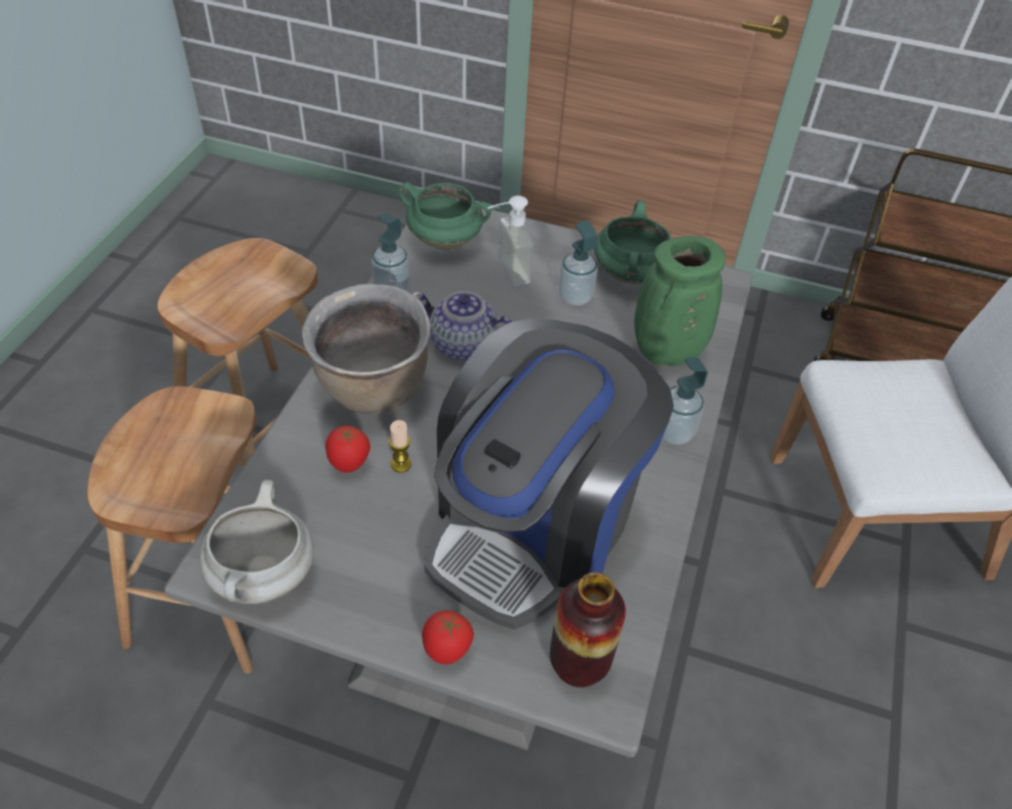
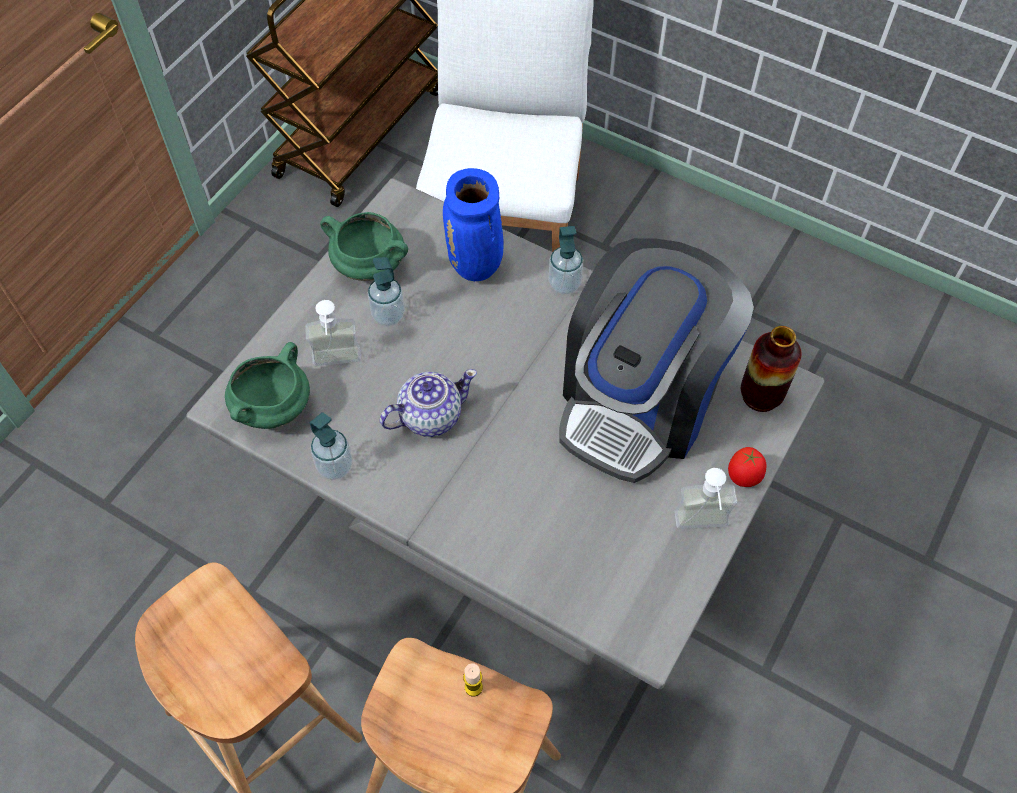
camera: 75 degrees left, 10 degrees up
white cooking pot [200,480,314,604] -> none
brown cooking pot [302,284,431,414] -> none
tomato [325,426,370,473] -> none
candle [389,420,411,473] -> candle moved to [463,663,483,696]
teapot [412,291,512,360] -> teapot turned 150 degrees counterclockwise [379,369,477,437]
coffee machine [424,318,674,630] -> coffee machine turned 75 degrees clockwise [559,238,754,483]
green vase [634,236,725,366] -> blue vase [443,168,504,281]
none -> soap dispenser [674,468,737,529]

